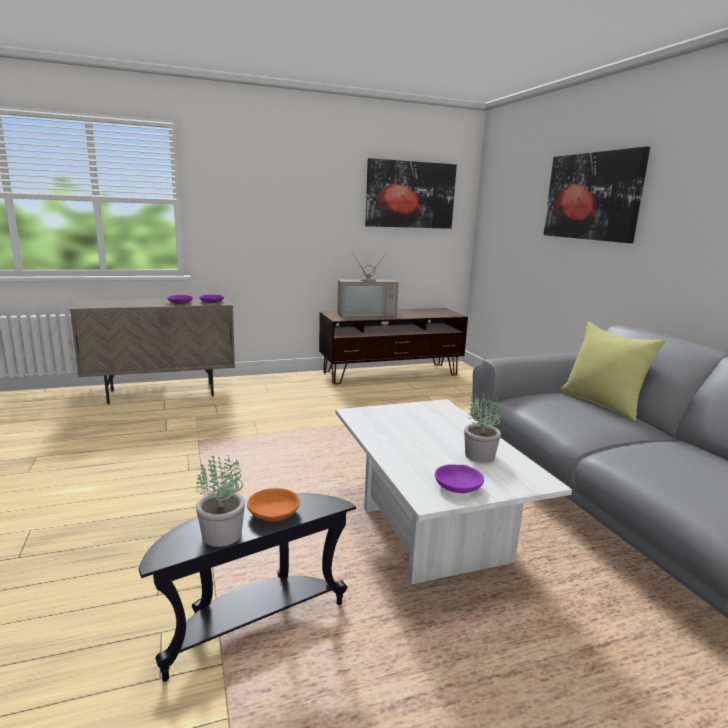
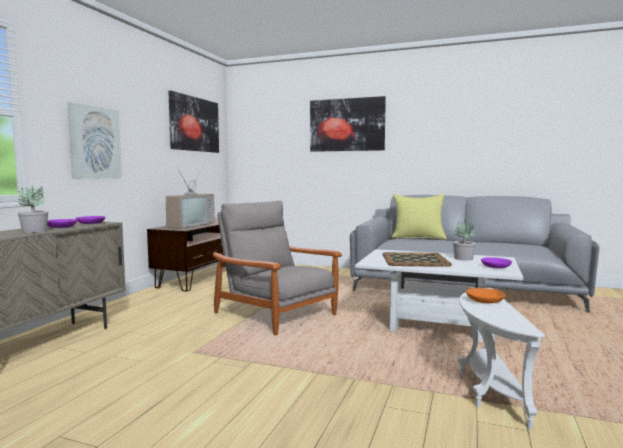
camera: 50 degrees left, 10 degrees down
black side table [139,493,356,682] -> white side table [458,288,545,429]
potted plant [196,455,245,547] -> potted plant moved to [18,186,48,233]
none -> picture [68,102,122,179]
none -> grey armchair [213,201,342,336]
none -> tray [382,252,452,267]

